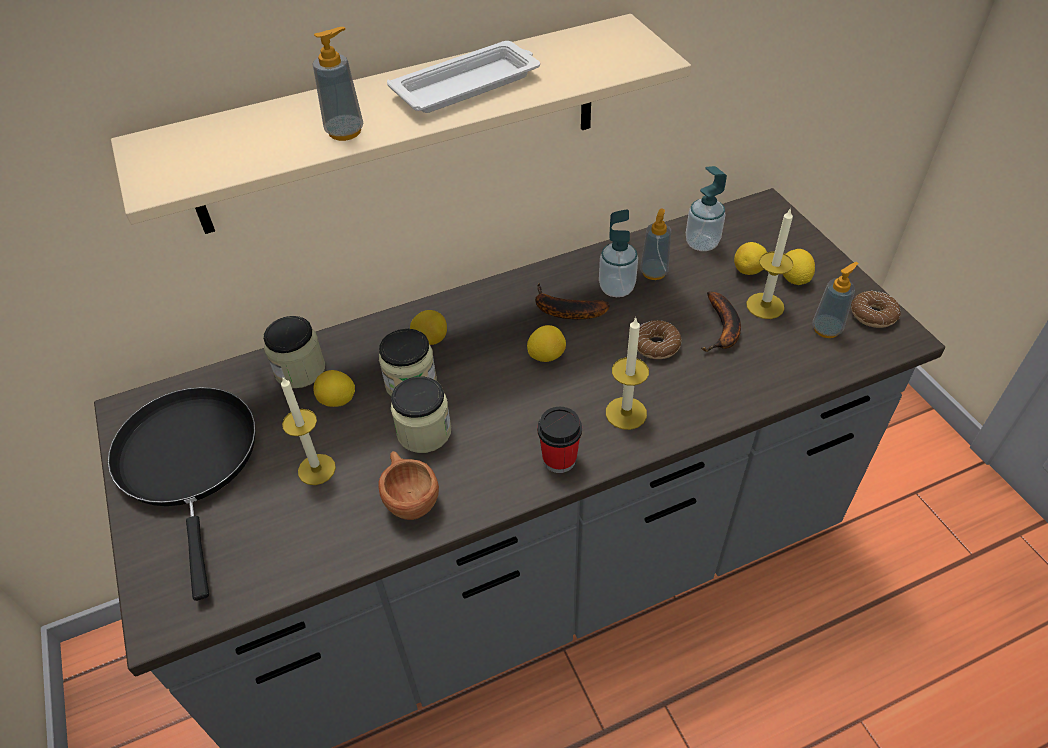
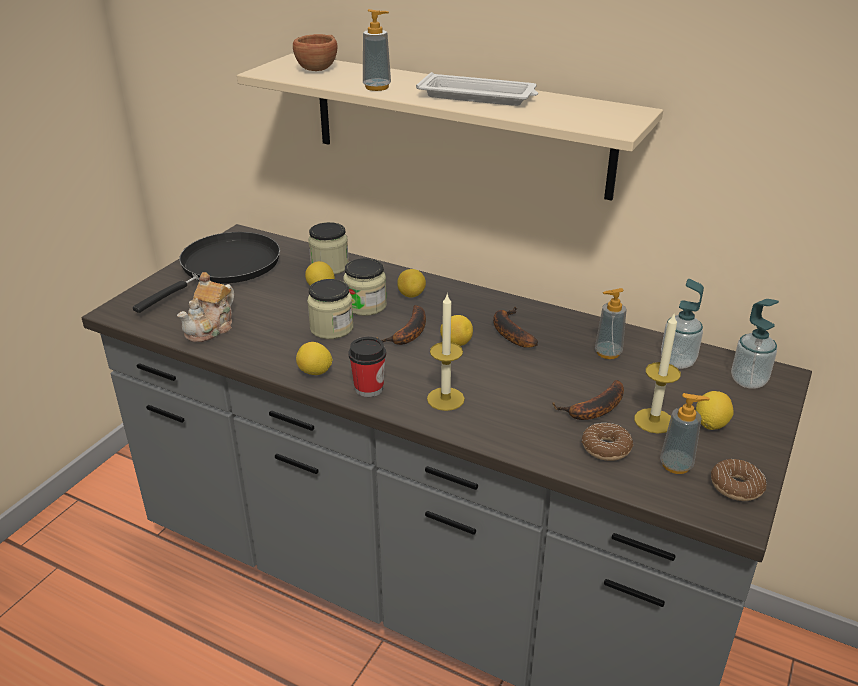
camera: 50 degrees right, 15 degrees down
candle [281,376,336,485] -> none
brown cup [378,451,439,520] -> brown cup moved to [293,34,338,71]
soap dispenser [599,209,638,297] -> soap dispenser moved to [731,299,779,389]
donut [637,320,682,359] -> donut moved to [582,423,633,461]
lemon [734,242,767,275] -> lemon moved to [296,342,332,375]
none -> teapot [177,272,234,342]
none -> banana [376,305,426,345]

